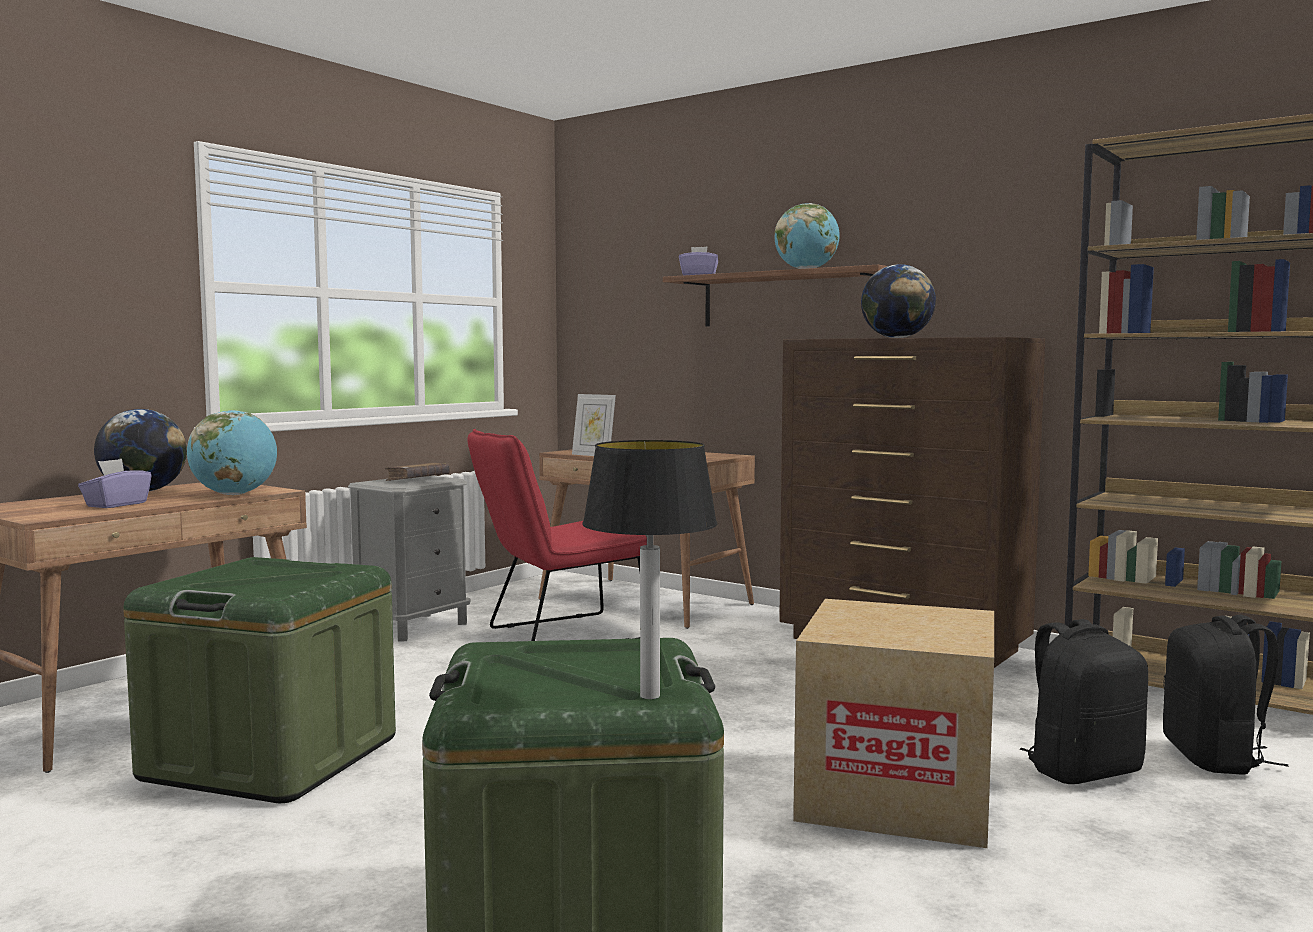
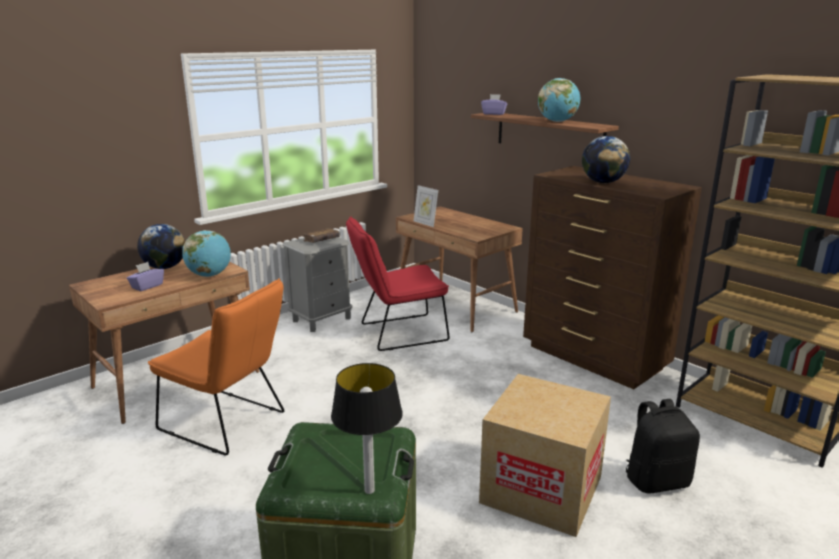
camera: 10 degrees right, 15 degrees up
green storage box [123,557,396,803] -> orange chair [148,278,284,456]
black backpack [1163,615,1289,775] -> none

